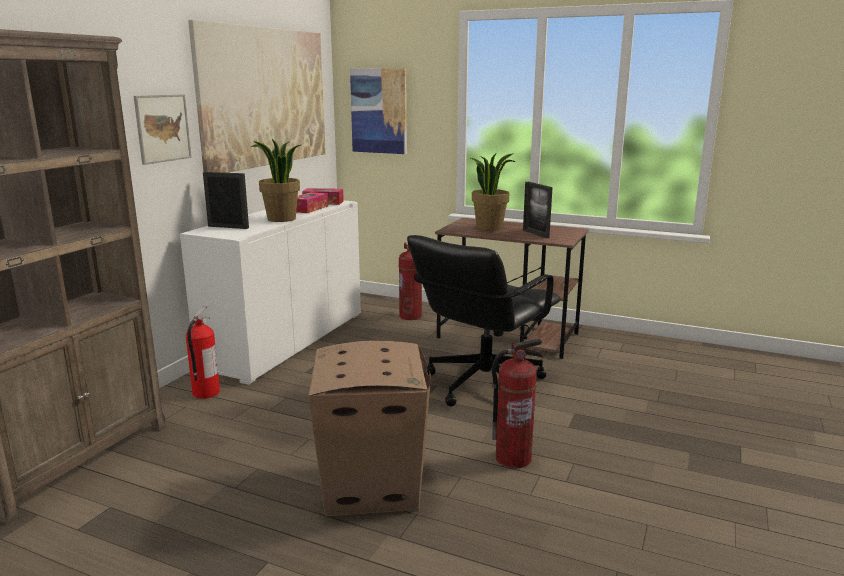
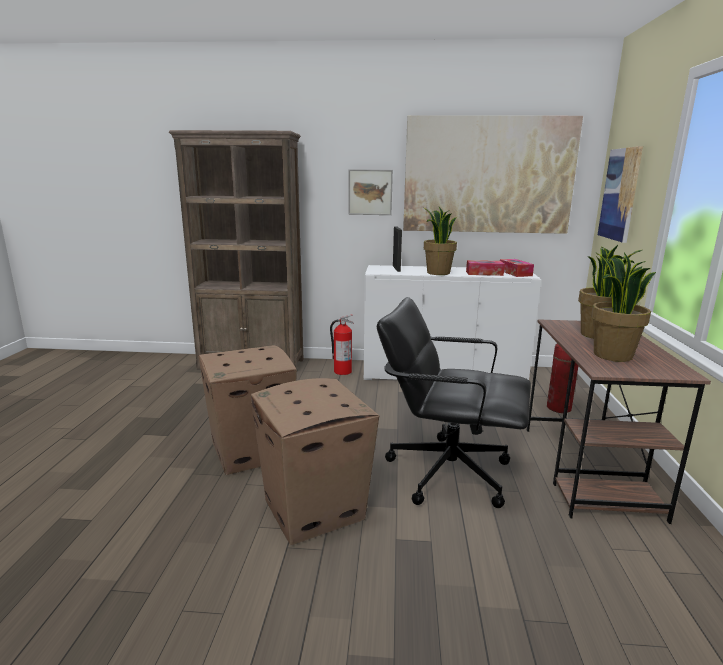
camera: 70 degrees right, 0 degrees up
fire extinguisher [492,339,543,468] -> cardboard box [251,378,379,545]
picture frame [523,182,553,239] -> potted plant [591,252,656,362]

